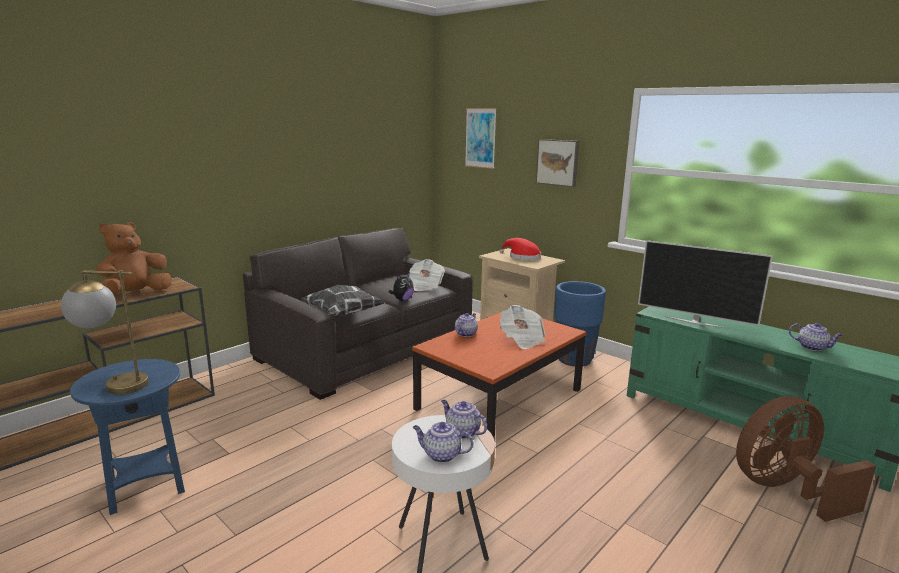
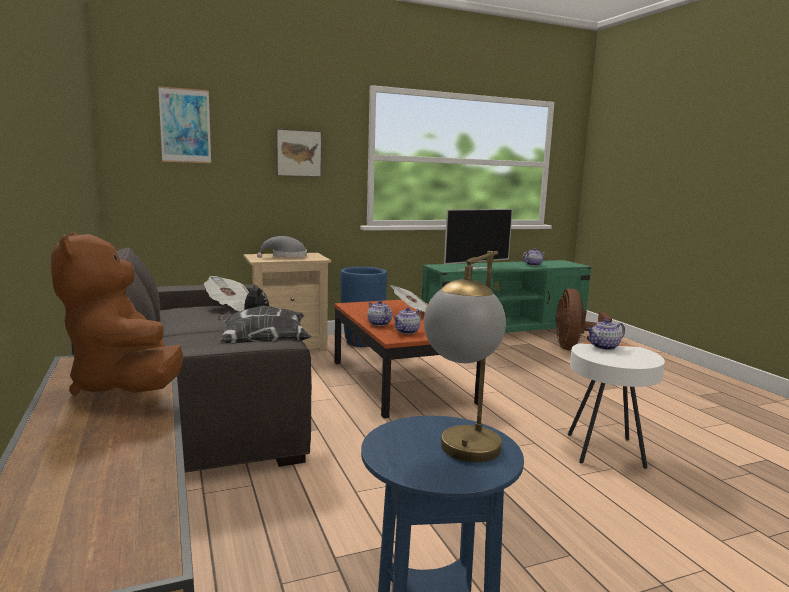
camera: 65 degrees left, 5 degrees down
teapot [413,422,473,463] -> teapot moved to [393,307,421,334]
red hat [499,238,541,261] -> grey hat [257,236,307,258]

